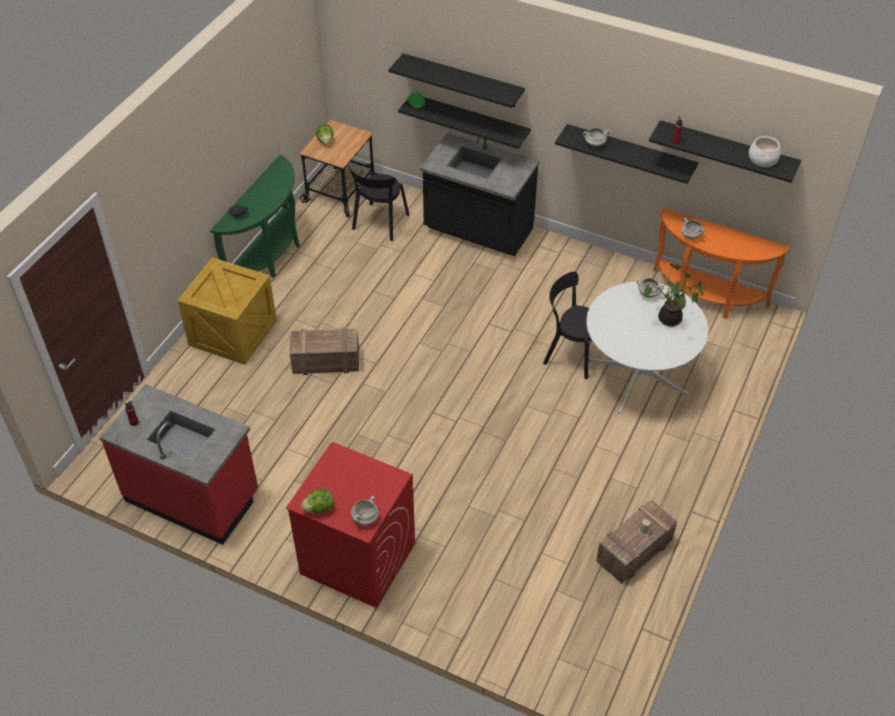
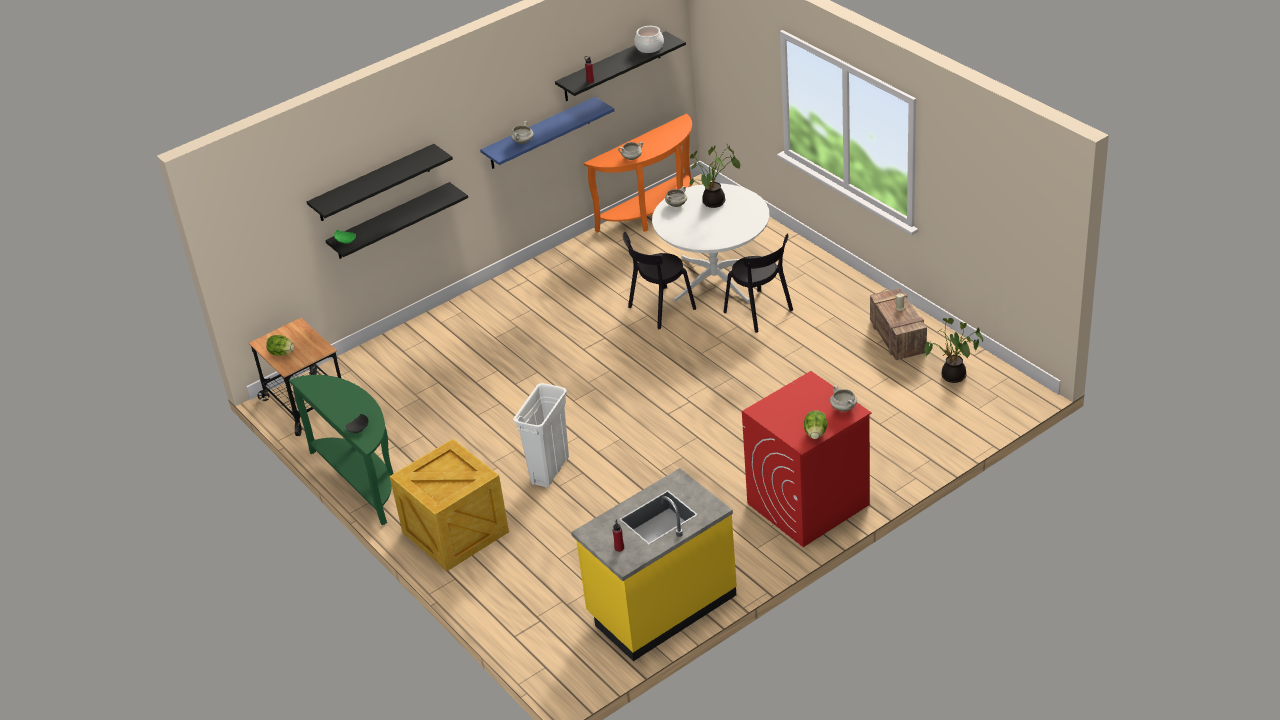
camera: 60 degrees left, 10 degrees down
red counter [99,384,258,545] -> yellow counter [571,468,737,661]
crate [290,327,359,375] -> white trash can [513,383,569,488]
black chair [348,165,409,241] -> black chair moved to [724,234,793,333]
black counter [420,133,539,256] -> none
black shelf [555,124,698,184] -> blue shelf [480,97,614,169]
none -> potted plant [925,318,983,383]

